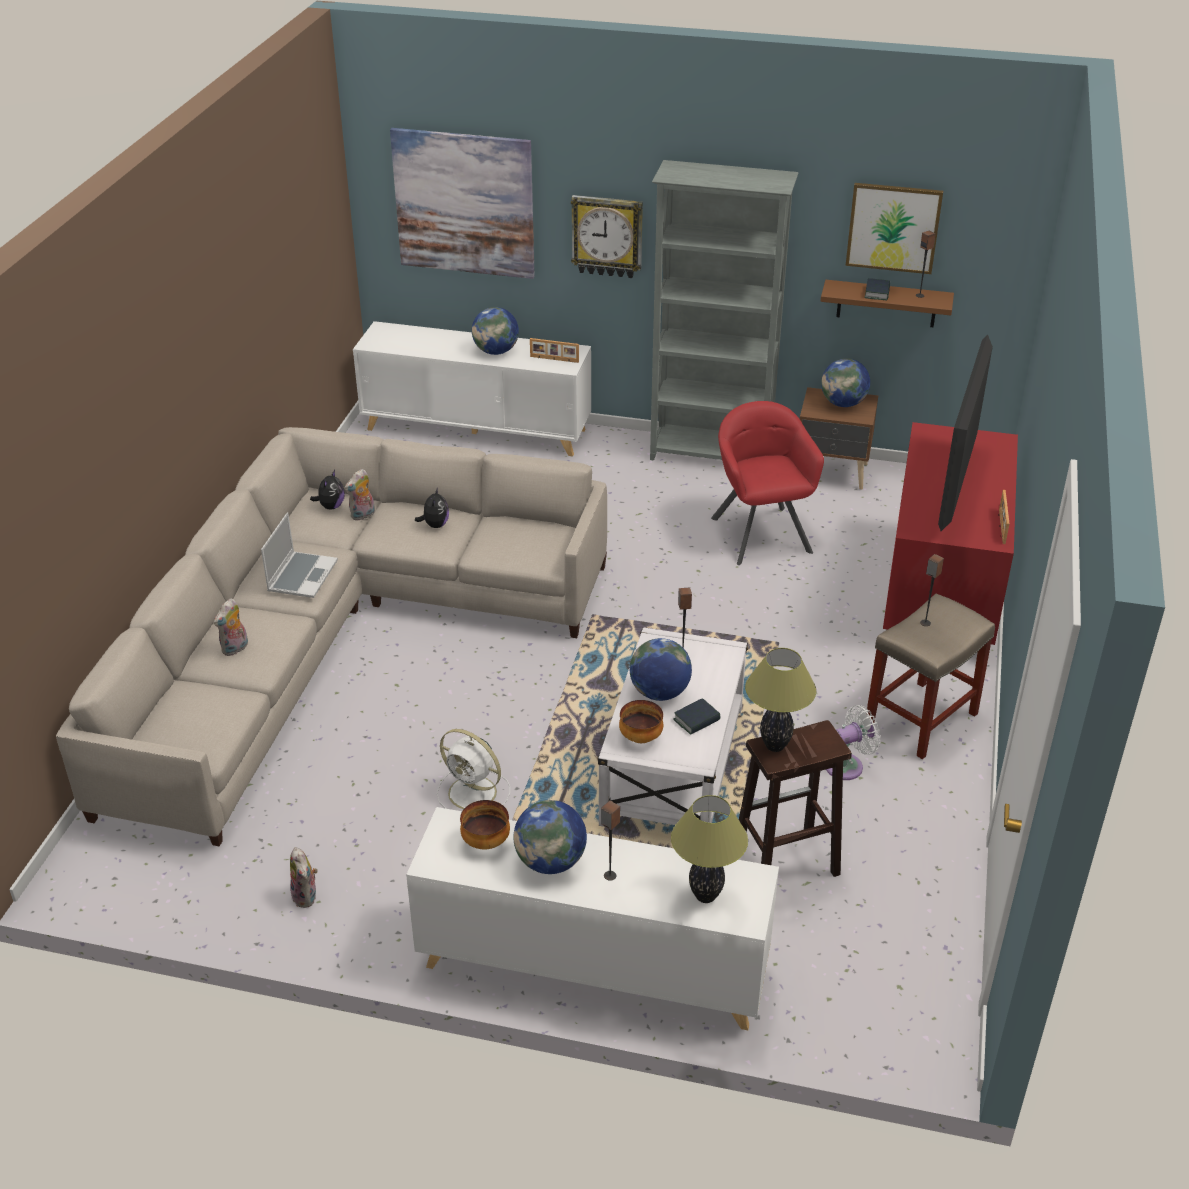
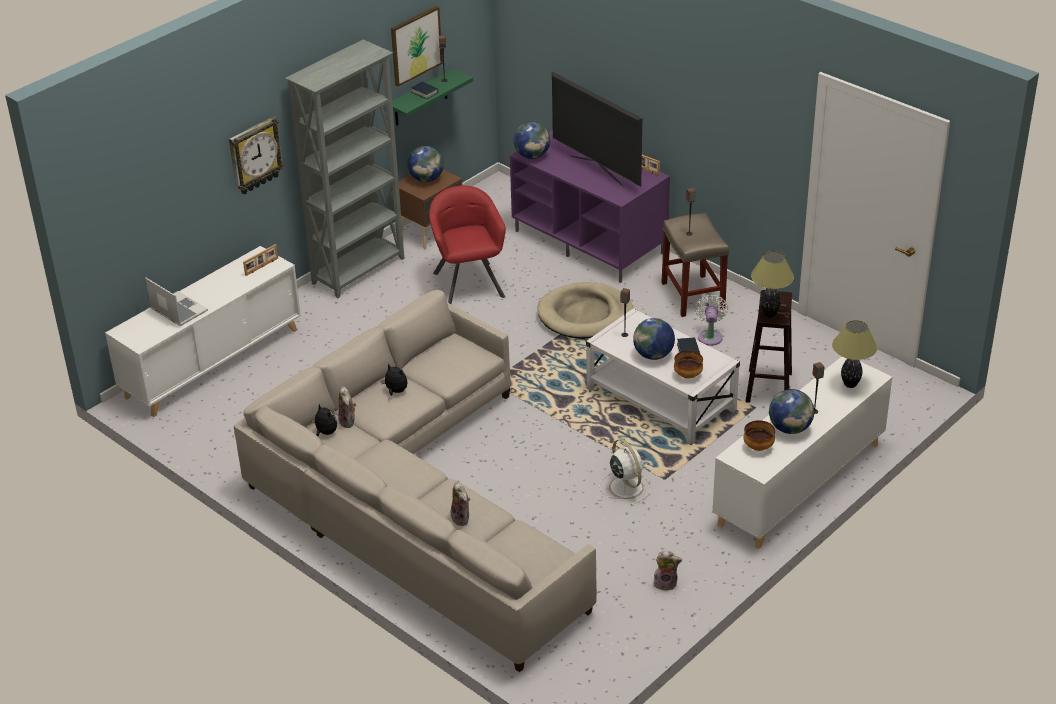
camera: 60 degrees left, 0 degrees up
laptop [261,512,338,598] -> laptop moved to [145,278,208,326]
picture [390,128,535,279] -> none
white fan [437,729,510,809] -> white fan turned 90 degrees counterclockwise [599,439,651,506]
globe [472,307,519,355] -> globe moved to [513,122,550,159]
red armchair [711,401,824,565] -> red armchair turned 60 degrees clockwise [429,185,506,304]
brown shelf [821,280,954,327] -> green shelf [392,69,473,125]
red tv stand [883,422,1018,645] -> purple tv stand [510,130,670,283]
none -> beige dog bed [537,282,633,339]

